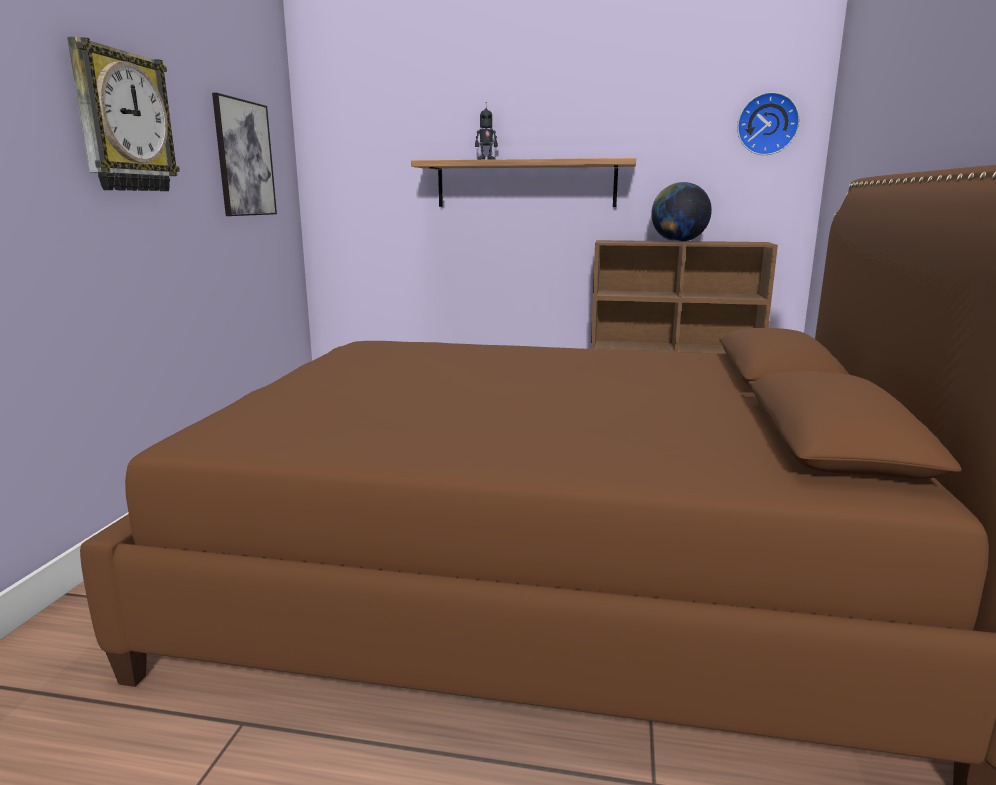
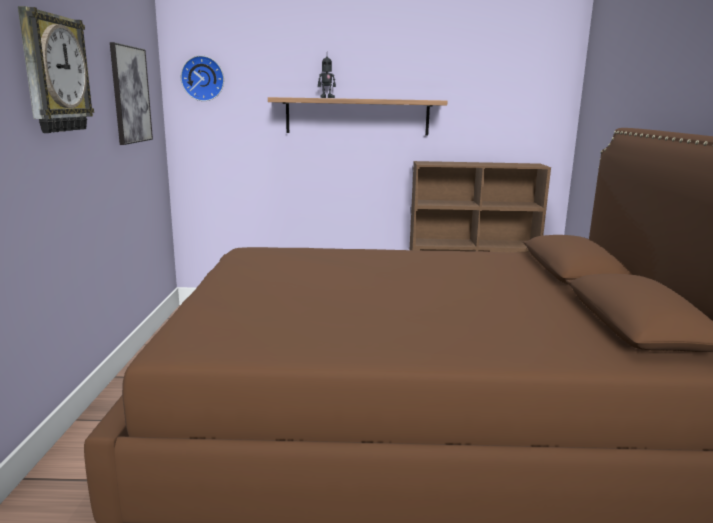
camera: 10 degrees left, 0 degrees up
globe [651,182,712,242] -> none
wall clock [737,92,800,155] -> wall clock moved to [181,55,224,101]

